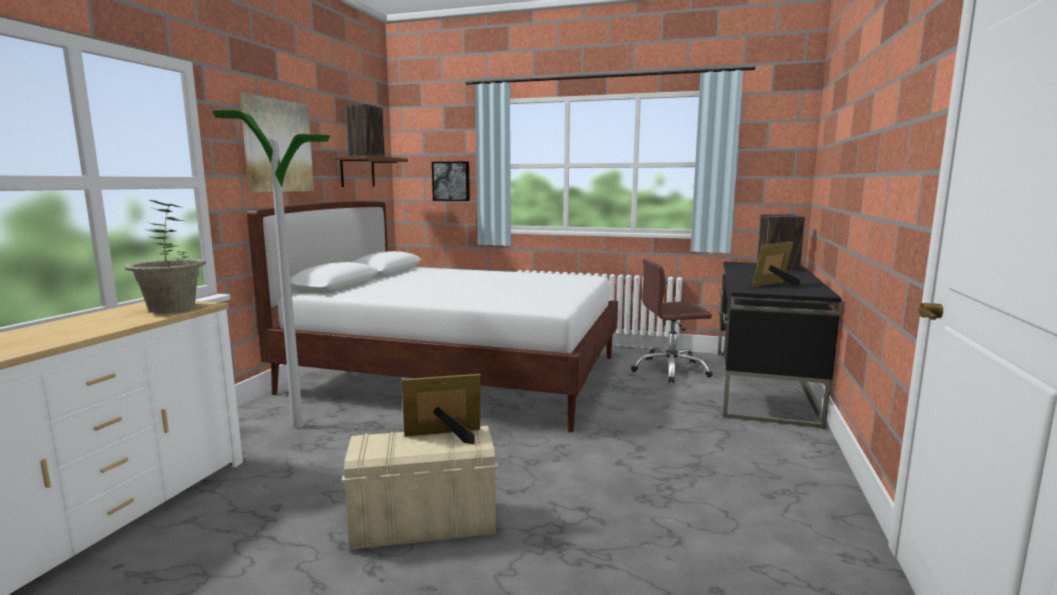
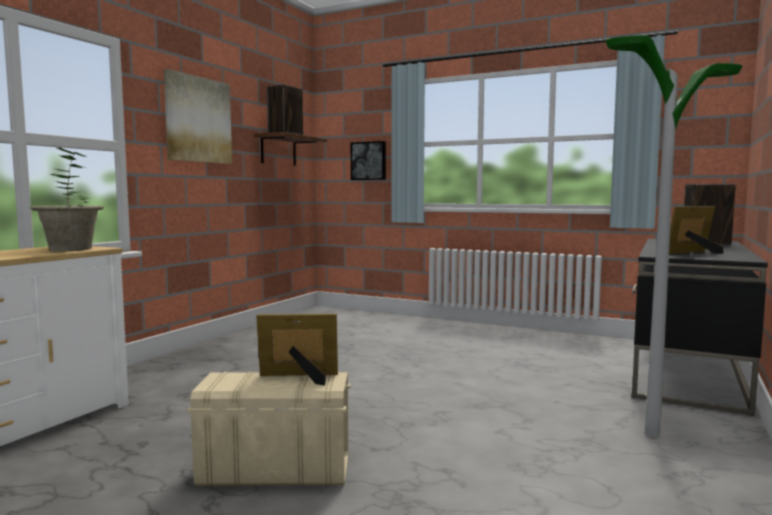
camera: 10 degrees right, 5 degrees down
floor lamp [212,110,330,428] -> floor lamp moved to [605,35,743,437]
white bed [247,201,618,432] -> none
brown office chair [631,259,713,383] -> none

